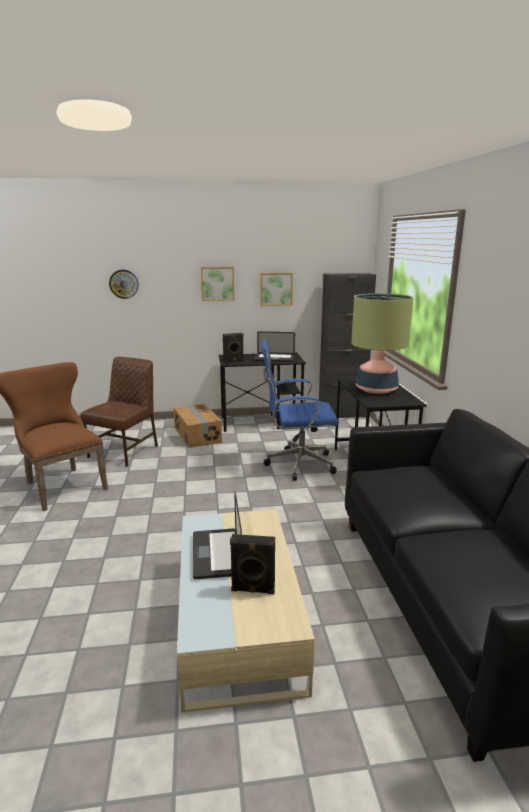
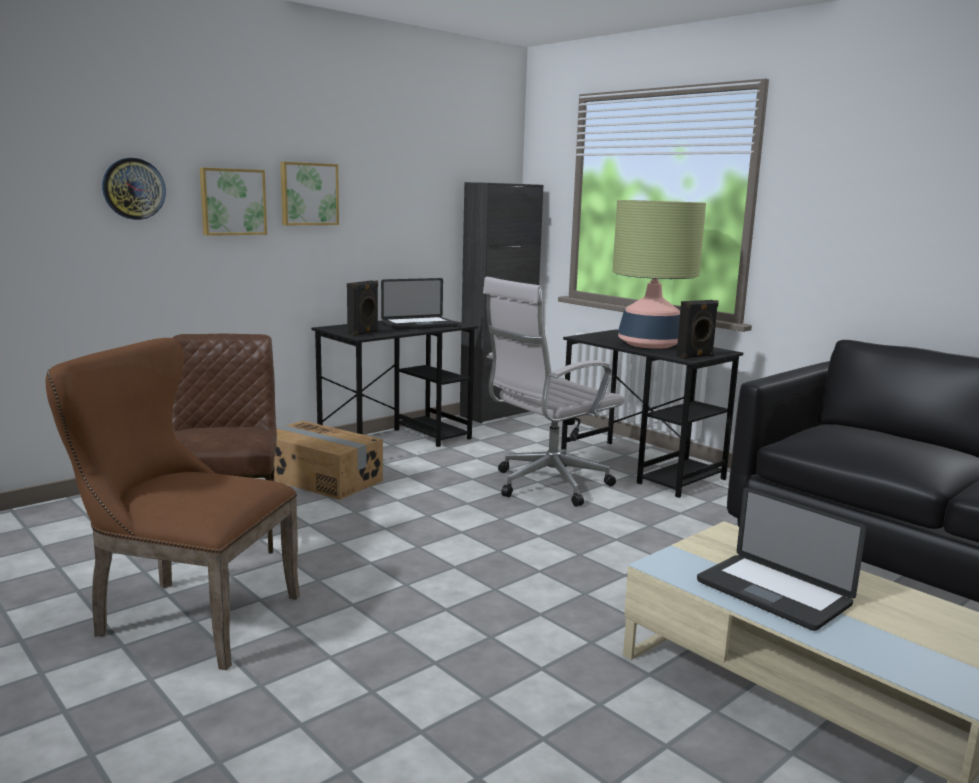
camera: 35 degrees left, 5 degrees down
black speaker [230,534,275,594] -> black speaker moved to [676,300,719,359]
picture [260,273,293,306] -> picture moved to [200,168,267,236]
blue office chair [262,339,339,481] -> white office chair [483,277,624,507]

